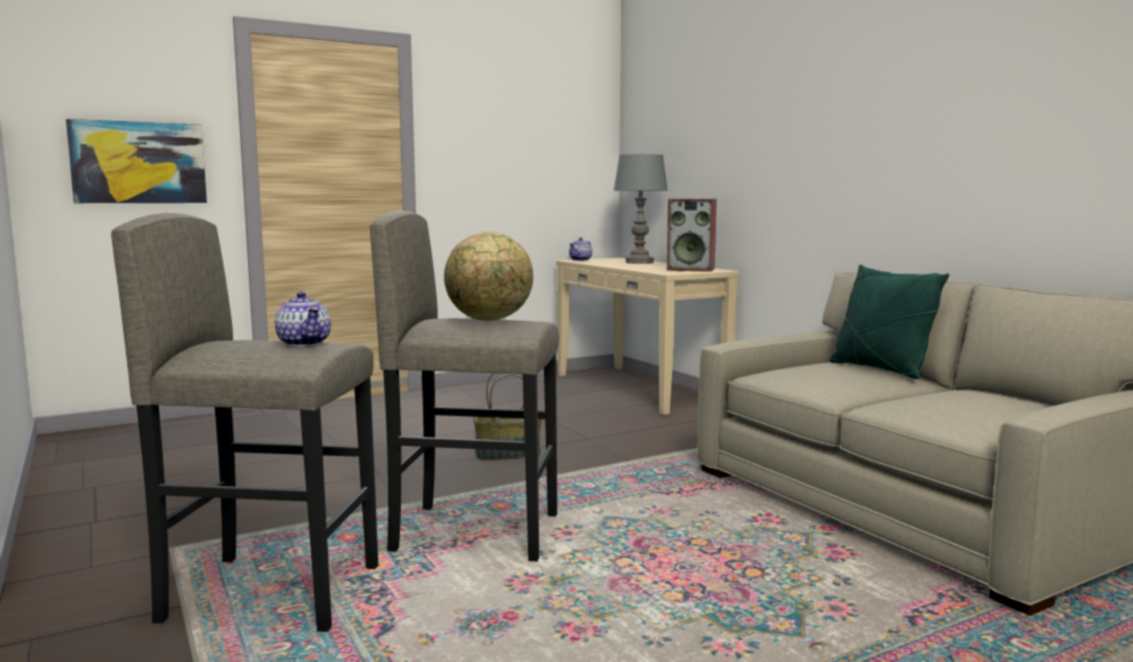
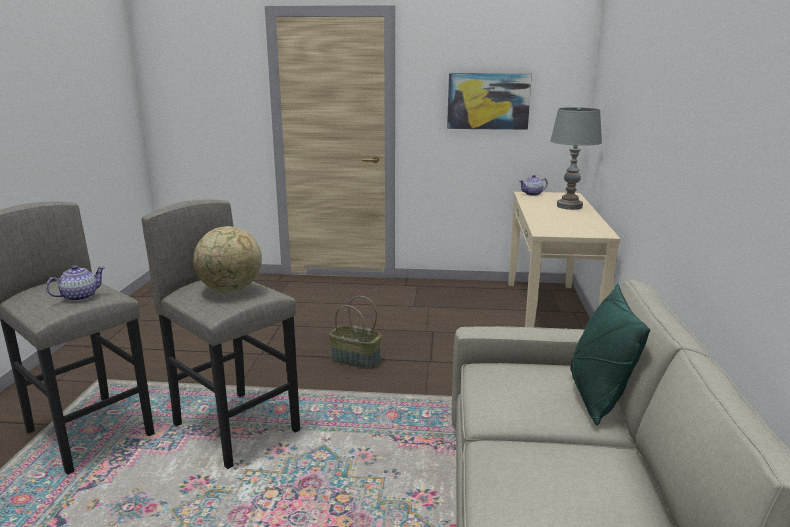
camera: 35 degrees right, 10 degrees up
picture [66,119,207,203] -> picture moved to [447,73,532,130]
teapot [275,292,331,347] -> teapot turned 135 degrees counterclockwise [46,265,105,301]
speaker [667,199,717,272] -> none

